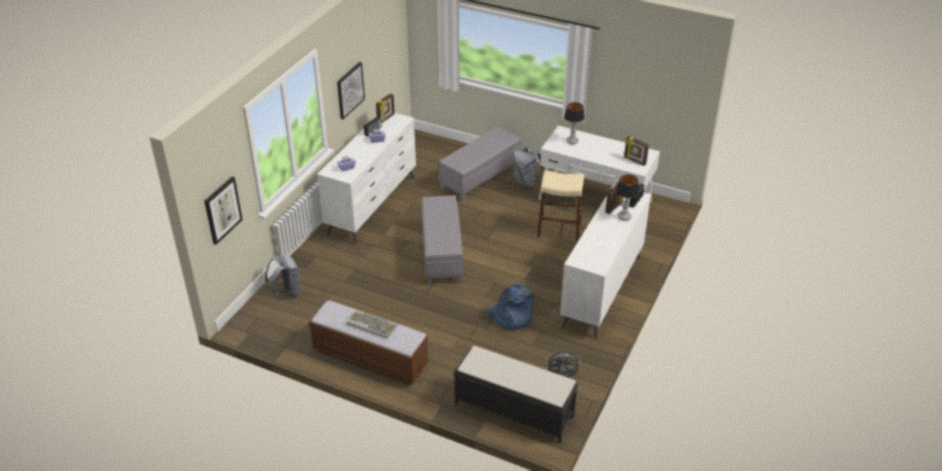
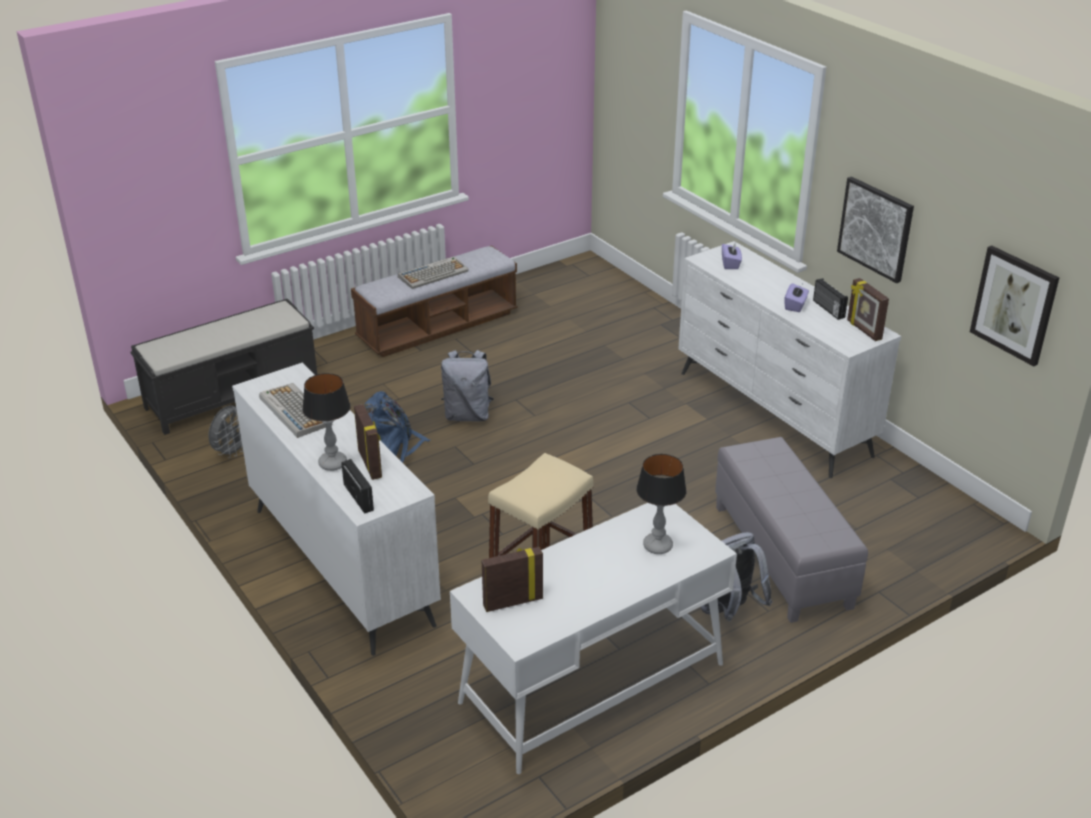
camera: 120 degrees right, 5 degrees down
picture [204,177,243,245] -> picture moved to [970,246,1059,367]
grey backpack [265,253,301,298] -> grey backpack moved to [441,350,494,422]
grey ottoman [422,195,463,285] -> none
none -> keyboard [259,383,326,438]

